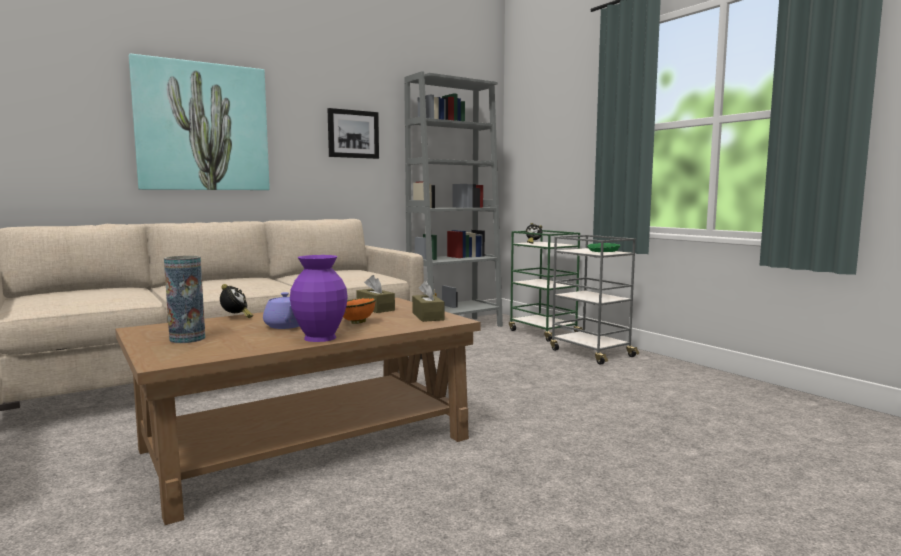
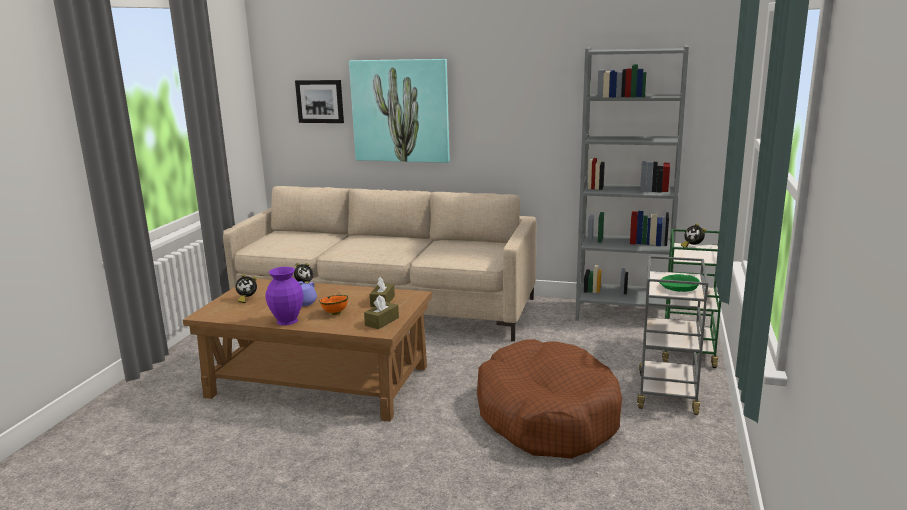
camera: 50 degrees right, 10 degrees up
vase [164,256,205,343] -> alarm clock [235,274,257,303]
picture [328,108,379,159] -> picture moved to [295,80,344,123]
none -> brown dog bed [477,339,622,459]

